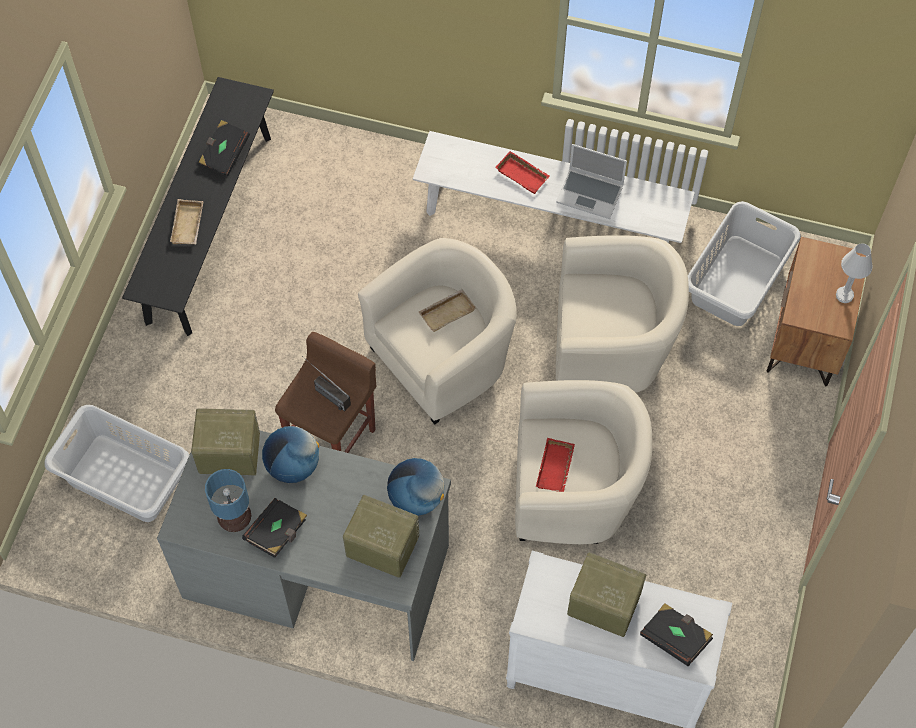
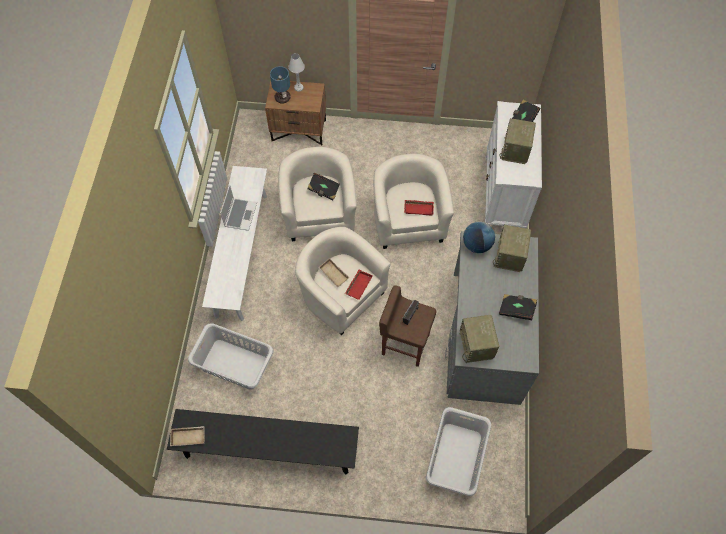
camera: 100 degrees left, 0 degrees up
beige tray [170,199,203,244] -> beige tray moved to [170,426,205,446]
black book [198,120,250,176] -> black book moved to [307,172,340,200]
table lamp [205,469,251,532] -> table lamp moved to [270,66,291,104]
globe [262,426,319,483] -> none
red tray [495,151,550,194] -> red tray moved to [345,270,373,300]
grey laundry basket [688,201,801,326] -> grey laundry basket moved to [188,323,274,390]

